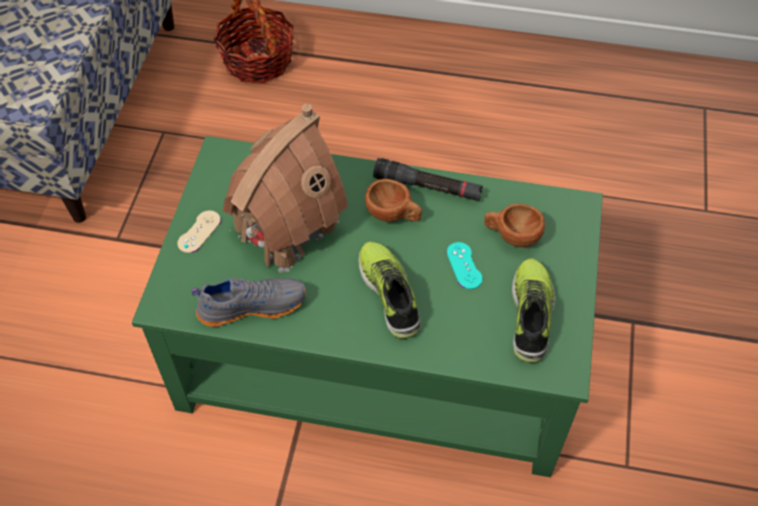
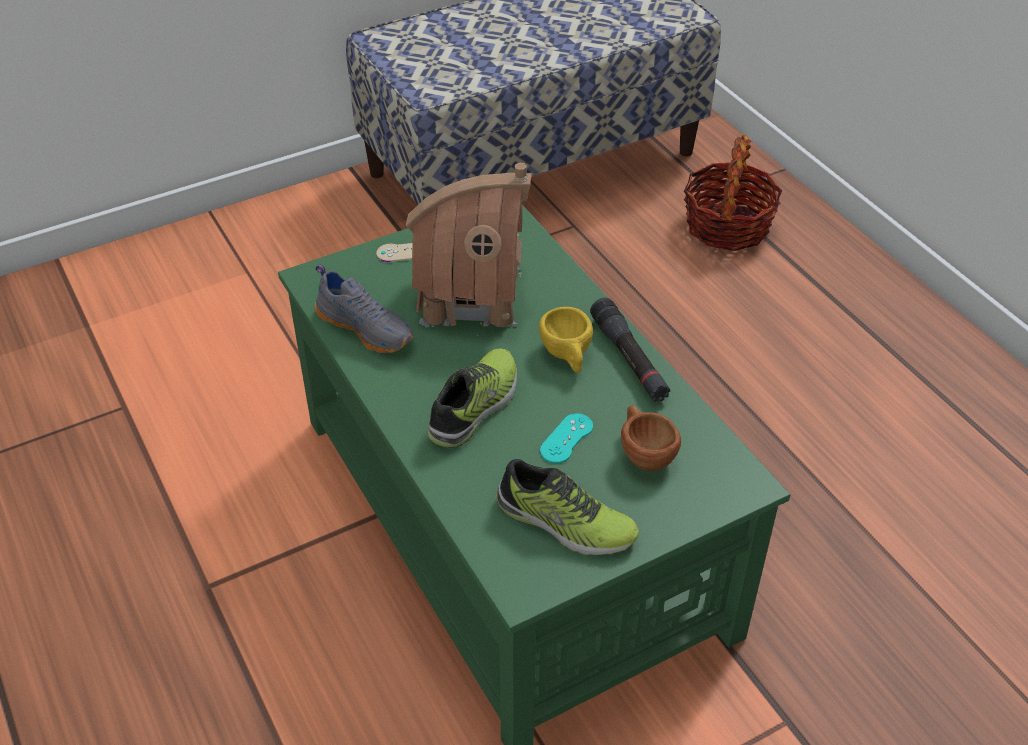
camera: 50 degrees right, 10 degrees down
brown cup [365,179,422,222] -> yellow cup [539,307,593,373]
shoe [512,258,555,363] -> shoe turned 60 degrees clockwise [496,459,639,555]

